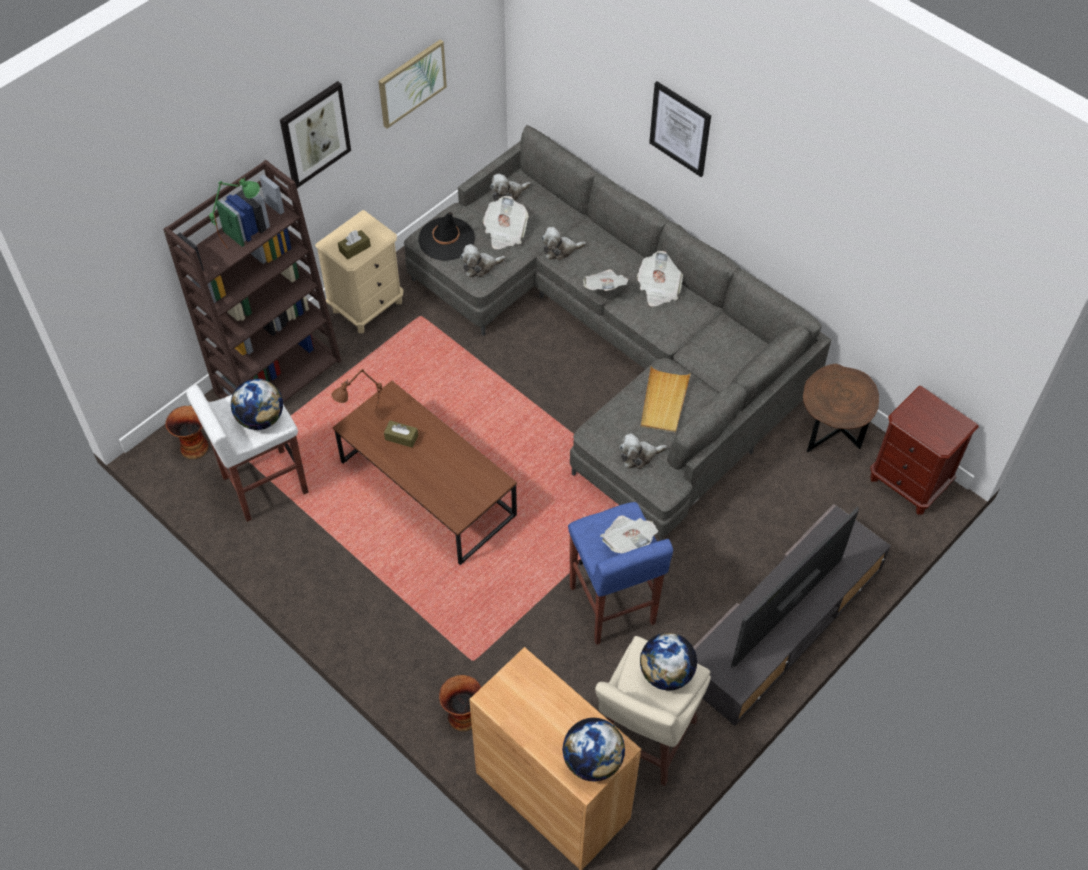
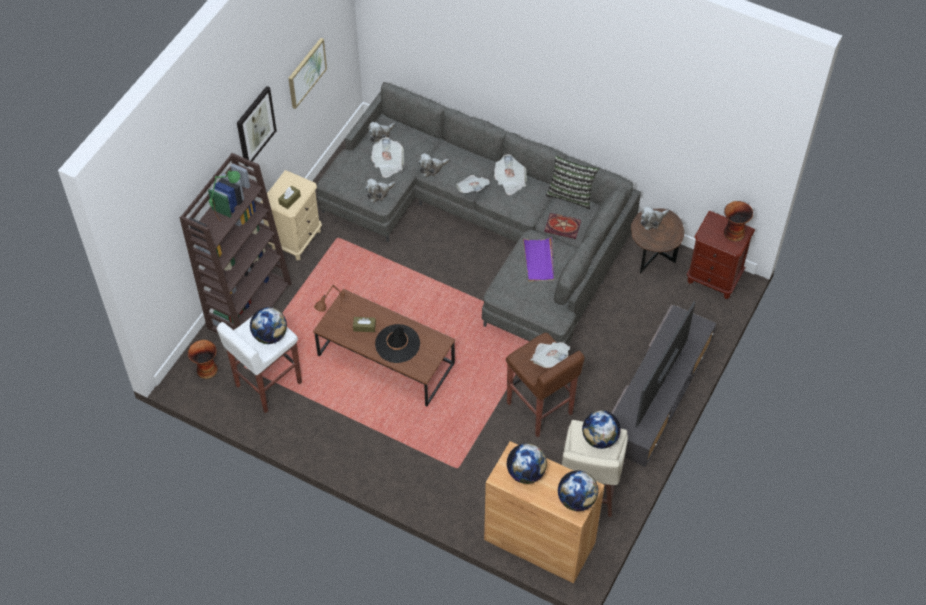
camera: 15 degrees left, 0 degrees up
black hat [418,212,475,260] -> black hat moved to [375,324,420,363]
vase [439,675,482,732] -> vase moved to [724,201,753,242]
blue stool [568,502,673,645] -> brown stool [506,333,584,437]
plush toy [619,434,667,469] -> plush toy moved to [640,206,669,230]
beige tray [641,366,691,433] -> purple tray [523,237,554,282]
picture [649,81,711,177] -> none
none -> globe [507,443,547,484]
none -> book [544,213,581,239]
none -> pillow [546,156,599,210]

